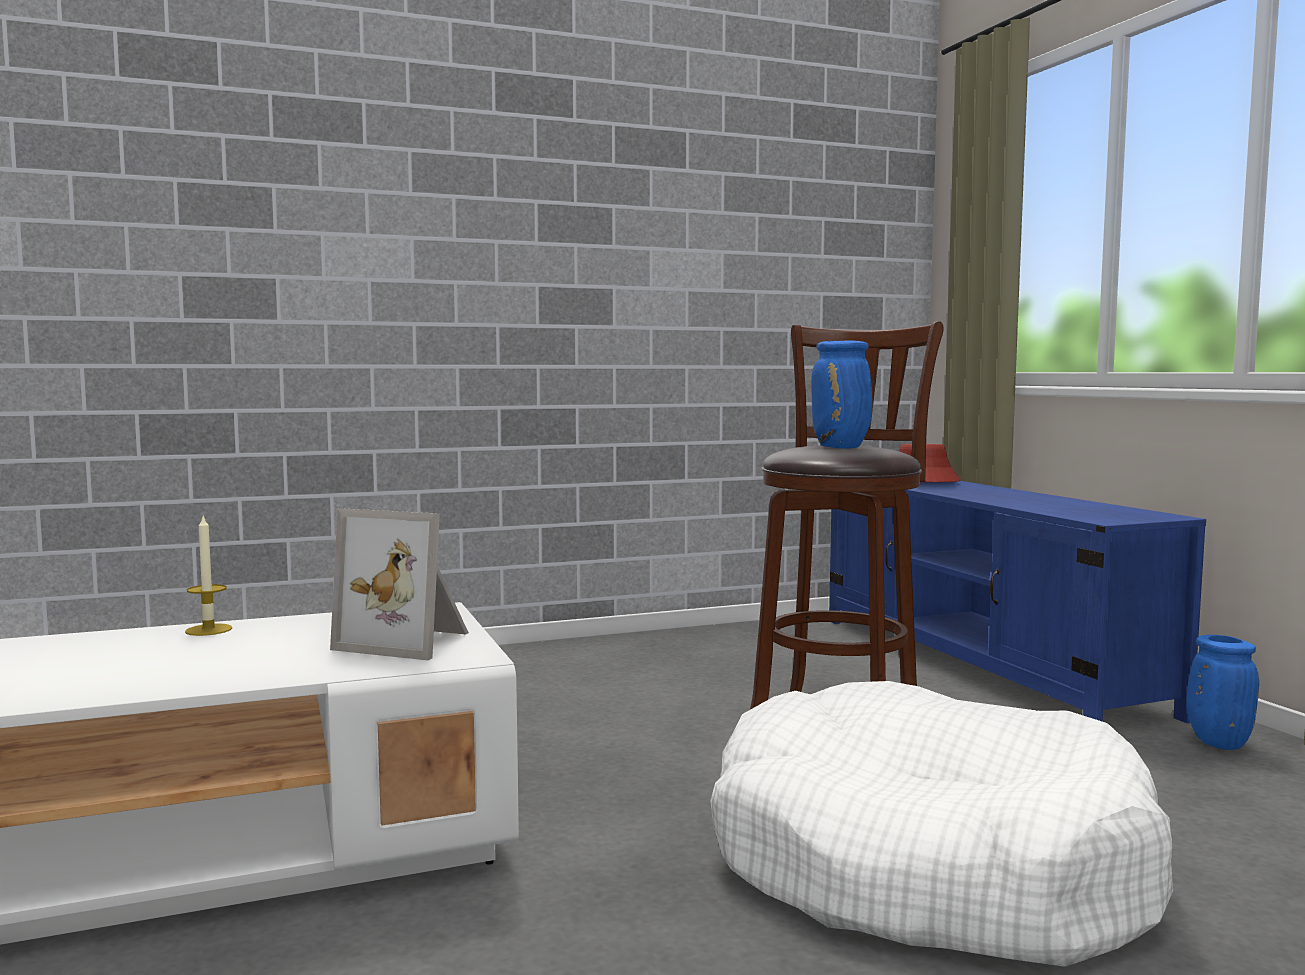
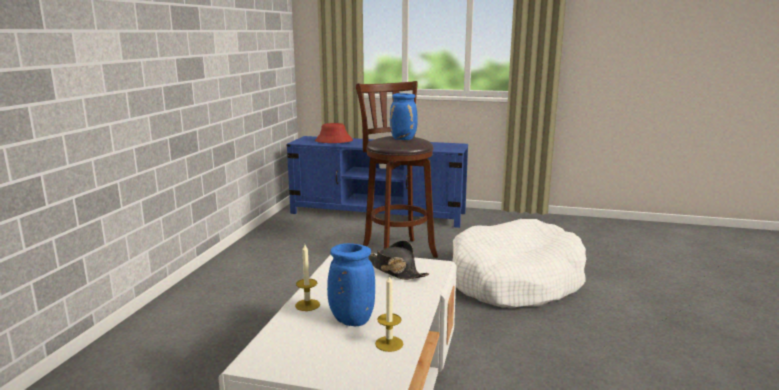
camera: 55 degrees left, 10 degrees up
picture frame [330,508,469,660] -> black hat [368,240,429,280]
blue vase [1186,635,1259,750] -> blue vase moved to [327,243,375,326]
none -> candle [375,275,403,352]

